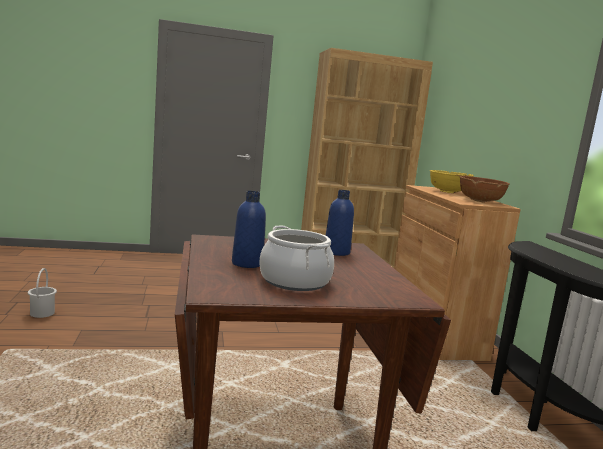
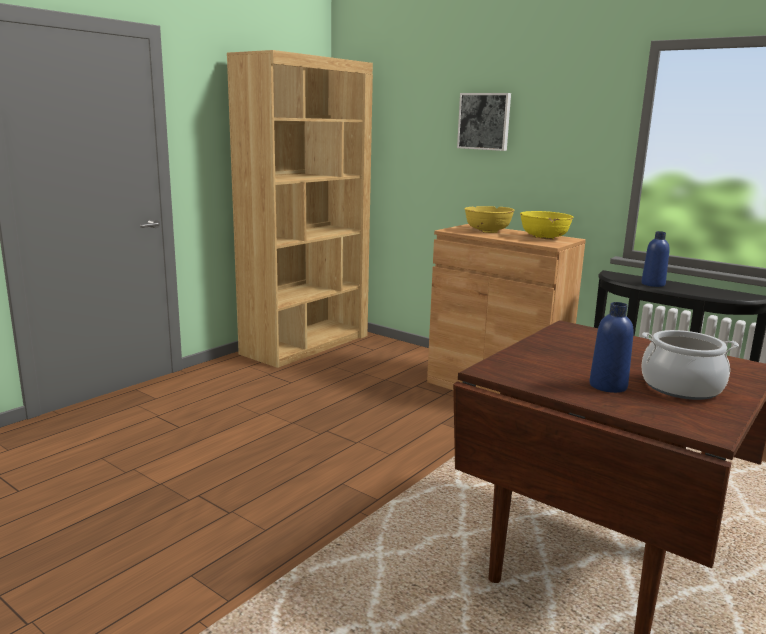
camera: 40 degrees left, 5 degrees up
white bucket [28,268,57,318] -> none
blue bottle [325,190,354,256] -> blue bottle moved to [641,231,670,287]
brown bowl [460,176,510,203] -> yellow bowl [520,211,574,240]
none -> picture [457,93,511,151]

